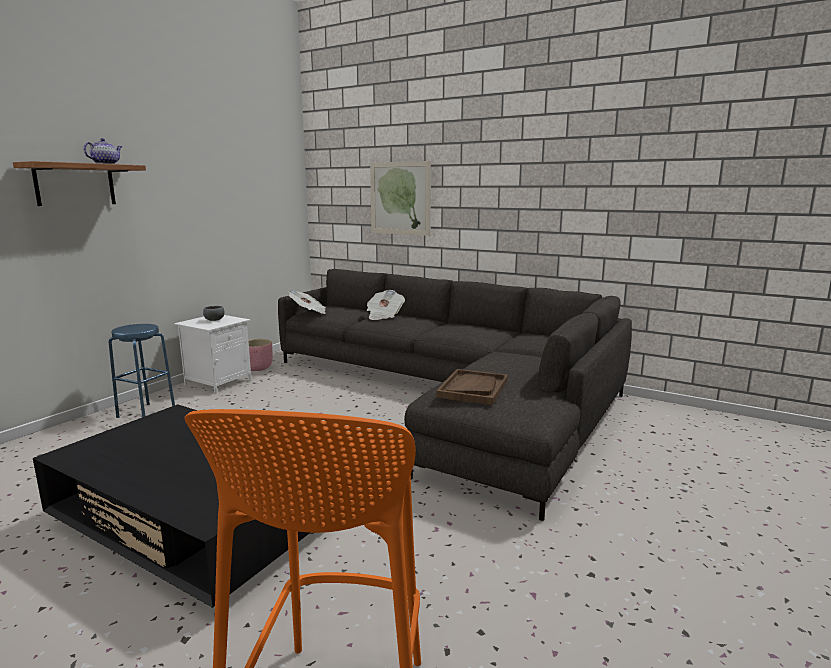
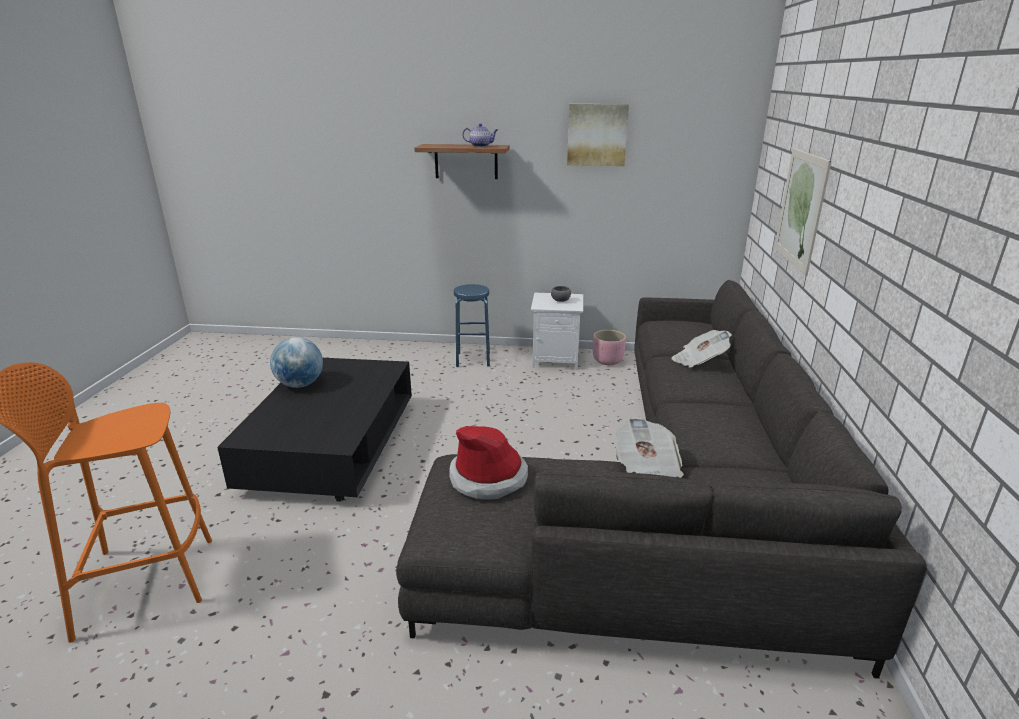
camera: 65 degrees right, 10 degrees up
newspaper [288,290,326,314] -> newspaper moved to [615,417,684,477]
brown tray [436,369,508,405] -> hat [449,426,528,500]
none -> globe [270,337,323,388]
none -> picture [567,104,629,166]

